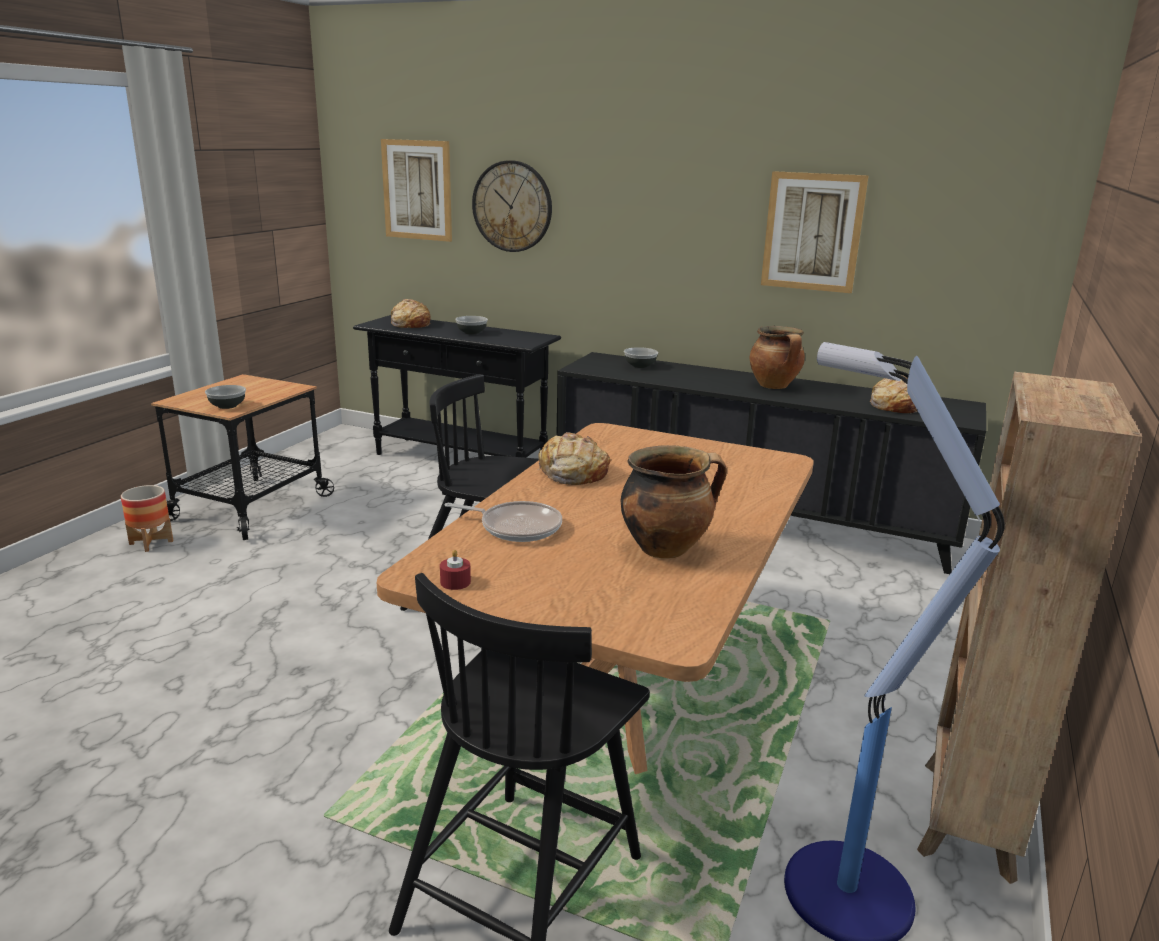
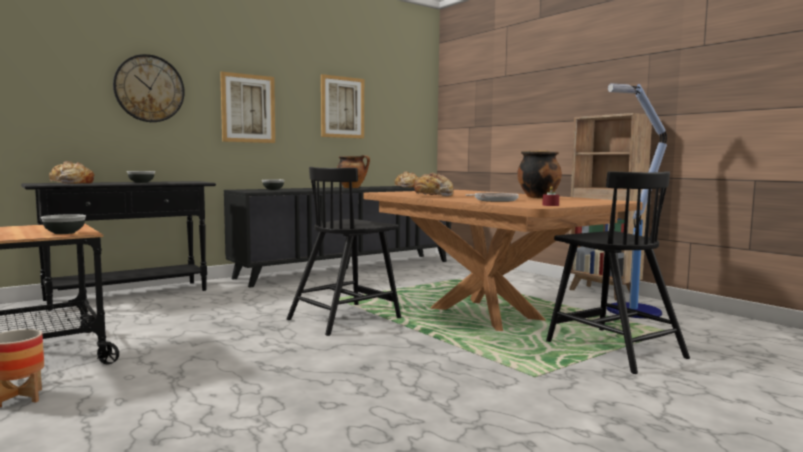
camera: 60 degrees left, 15 degrees down
picture [381,139,452,242] -> picture moved to [220,72,275,143]

